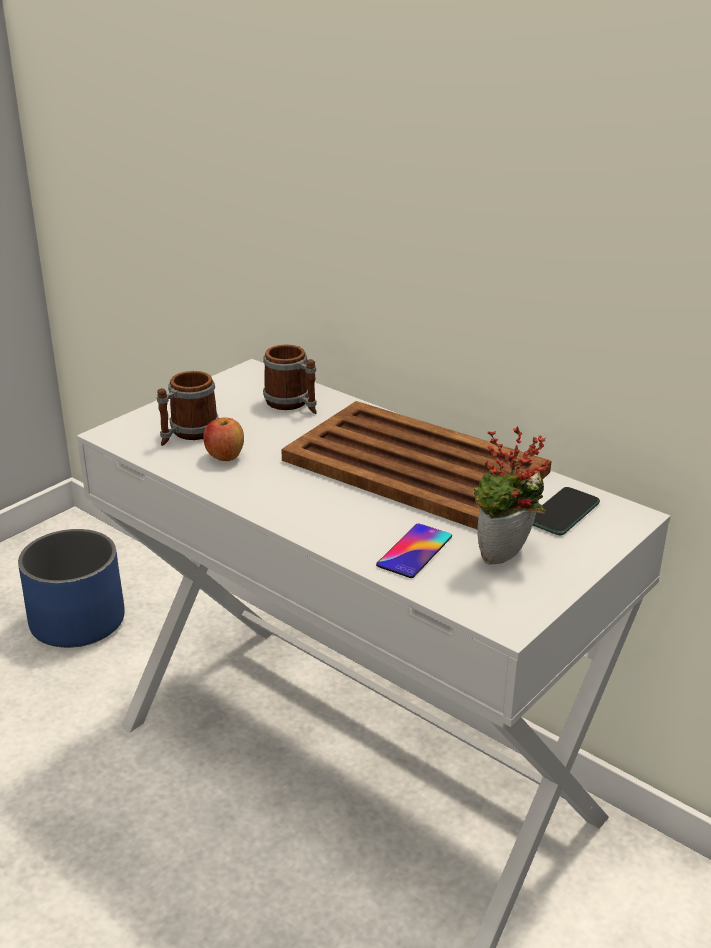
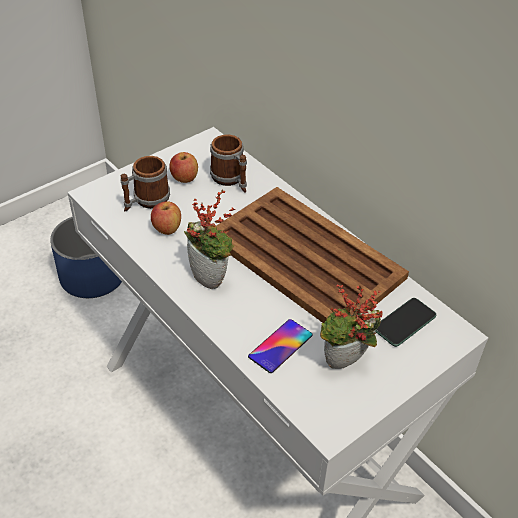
camera: 10 degrees right, 15 degrees up
none -> apple [169,152,198,183]
none -> potted plant [184,189,235,289]

